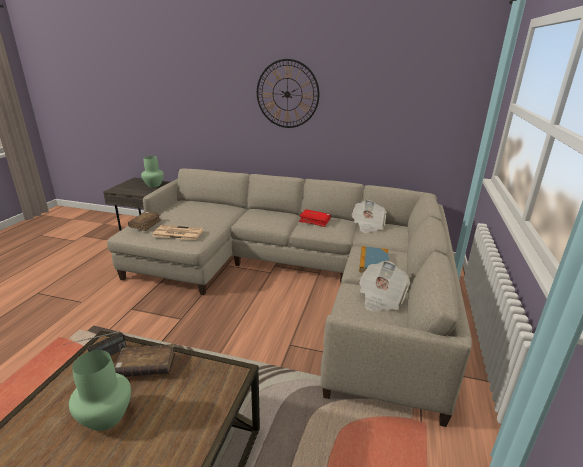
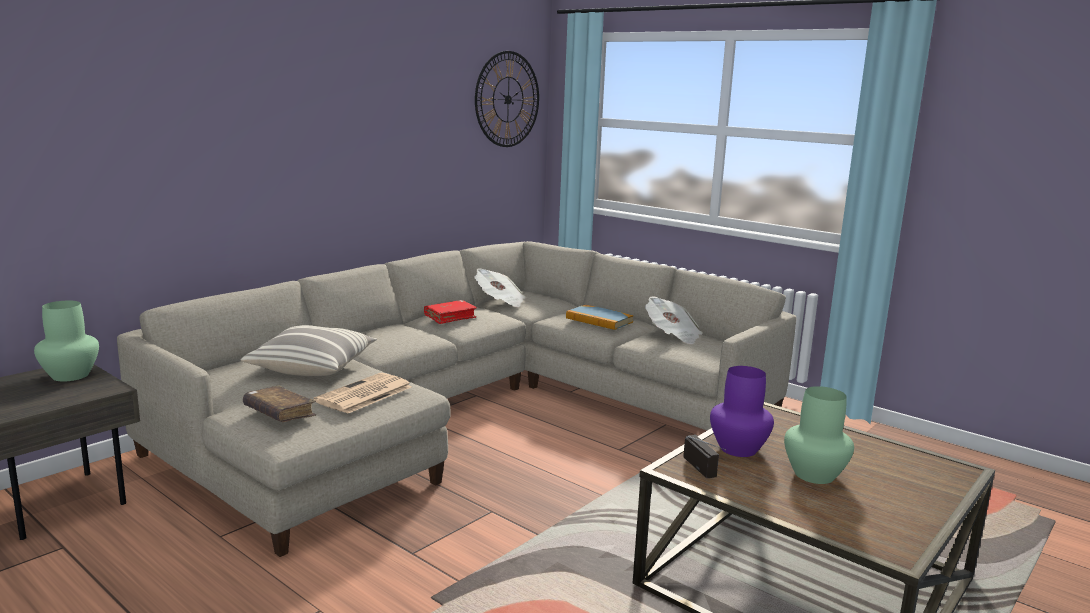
camera: 65 degrees left, 10 degrees down
brown book [114,344,176,377] -> purple vase [710,366,774,457]
wall clock [257,59,319,128] -> wall clock moved to [475,51,539,147]
none -> pillow [241,325,377,376]

